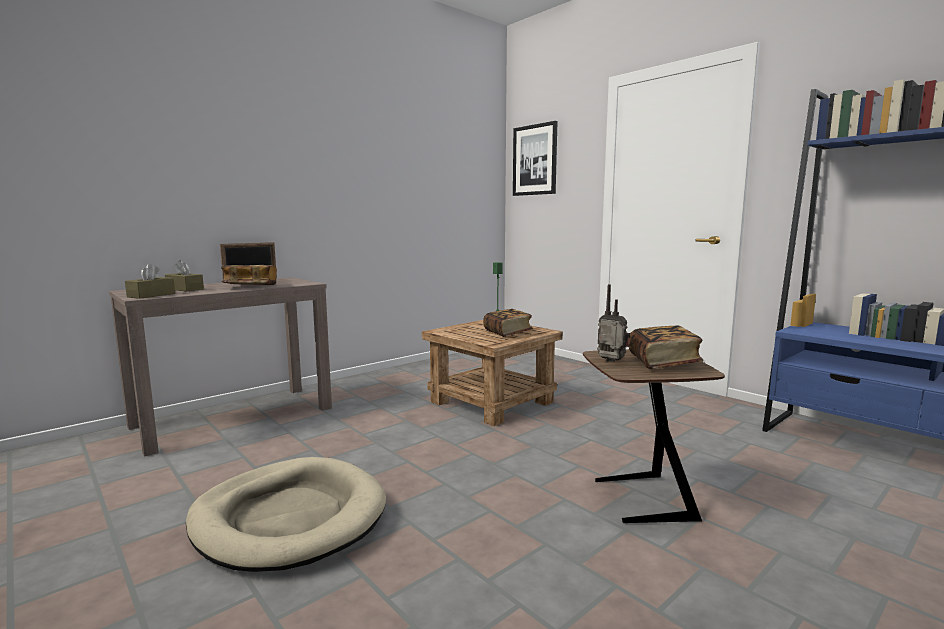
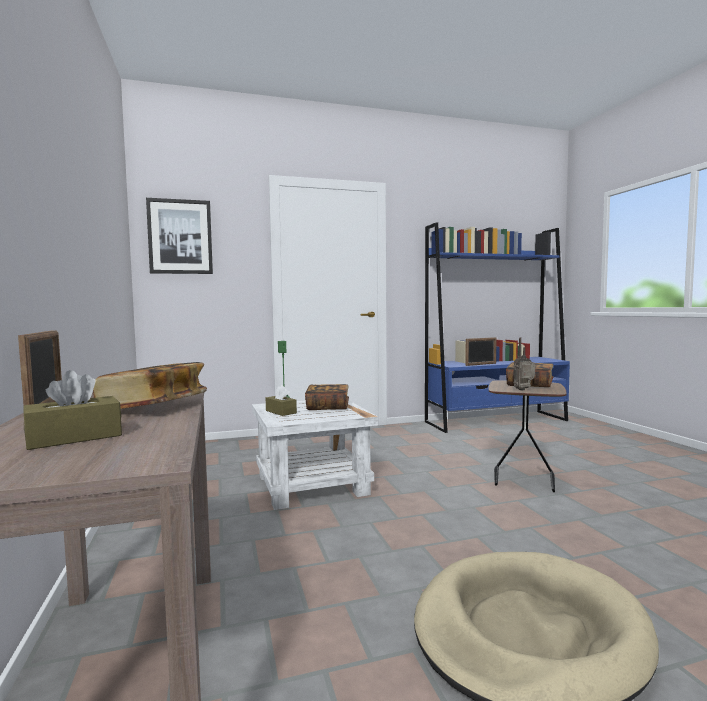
camera: 65 degrees left, 5 degrees down
brown tissue box [125,264,175,299] -> brown tissue box moved to [266,385,297,416]
brown side table [422,320,563,426] -> white side table [252,400,378,510]
none -> picture frame [465,337,497,366]

